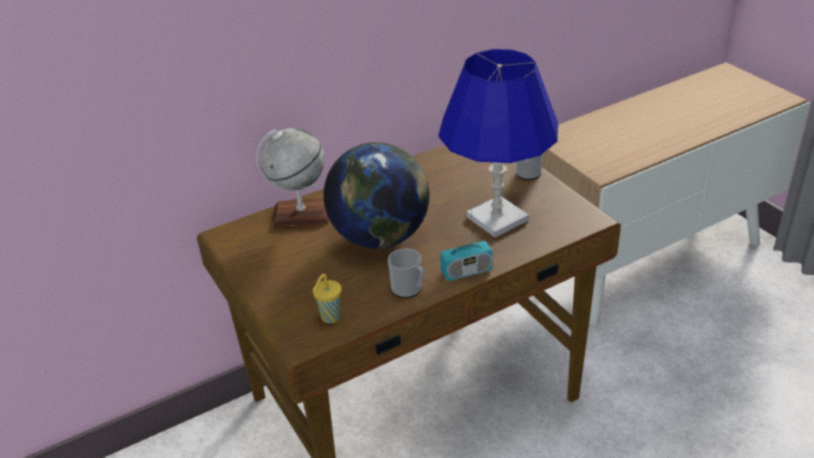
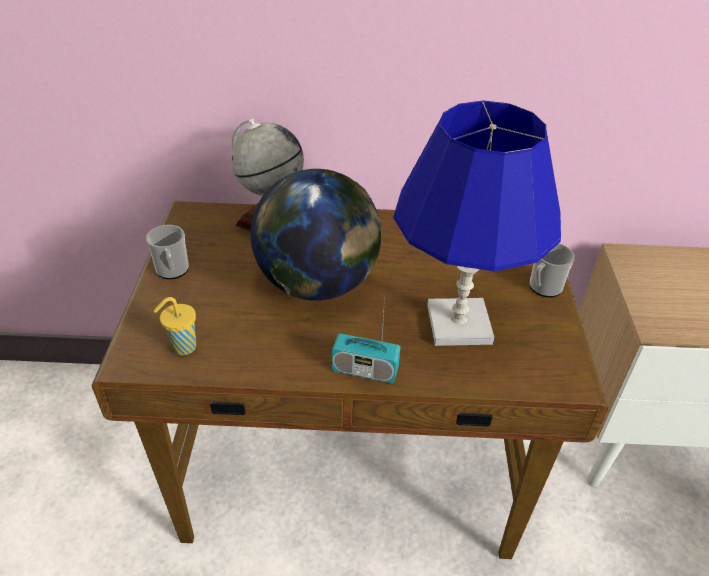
camera: 30 degrees right, 5 degrees up
mug [388,248,425,298] -> mug moved to [146,225,189,279]

